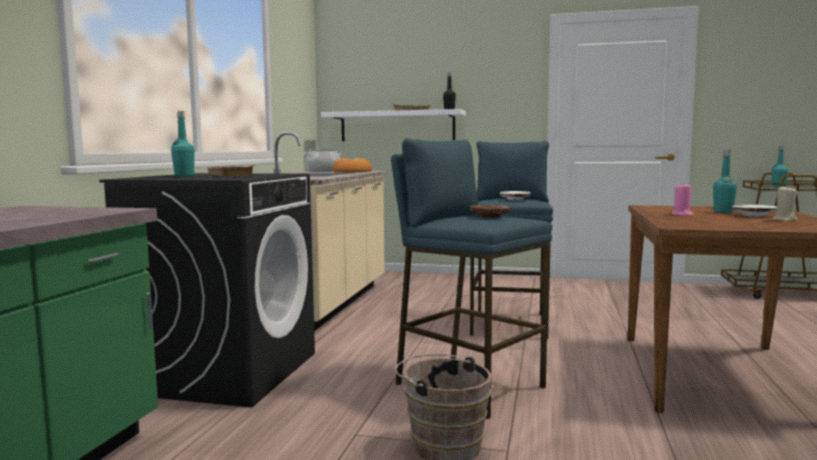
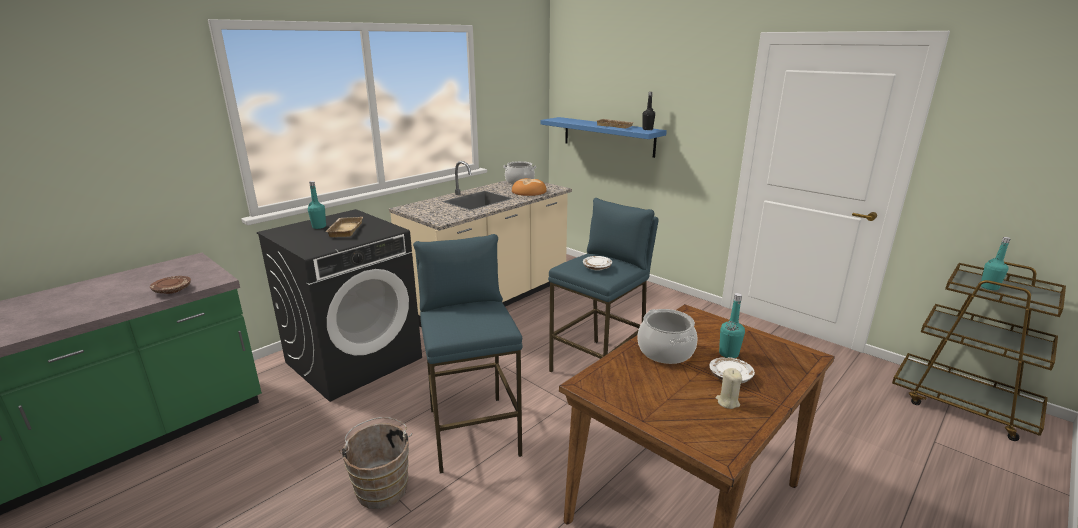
camera: 30 degrees right, 15 degrees up
white shelf [321,109,466,141] -> blue shelf [540,117,667,158]
brown plate [470,205,511,218] -> brown plate moved to [150,276,191,294]
pink candle [671,183,694,216] -> cooking pot [637,309,697,364]

